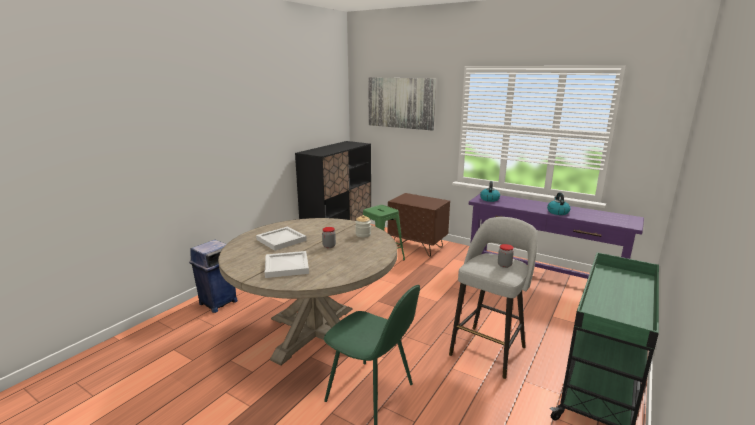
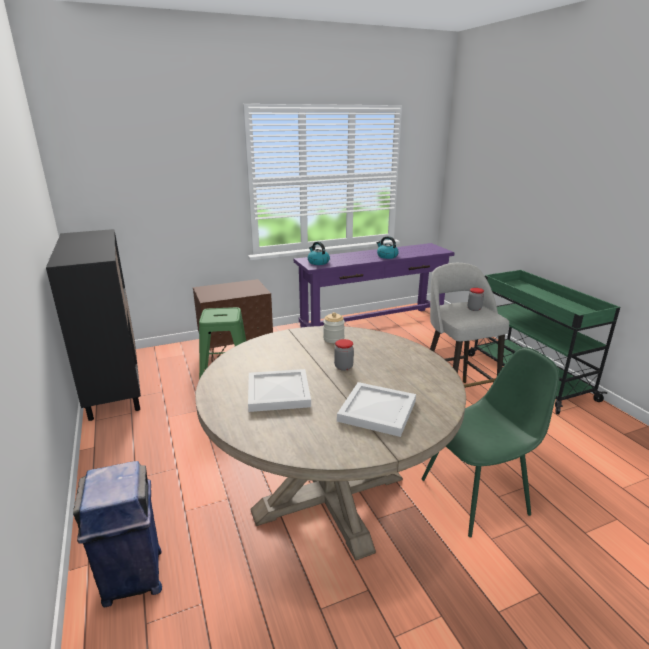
camera: 55 degrees left, 5 degrees up
picture [368,77,436,131] -> none

